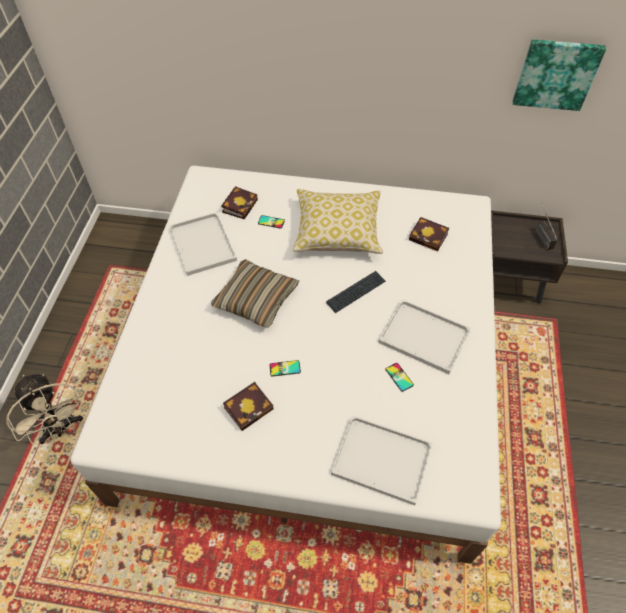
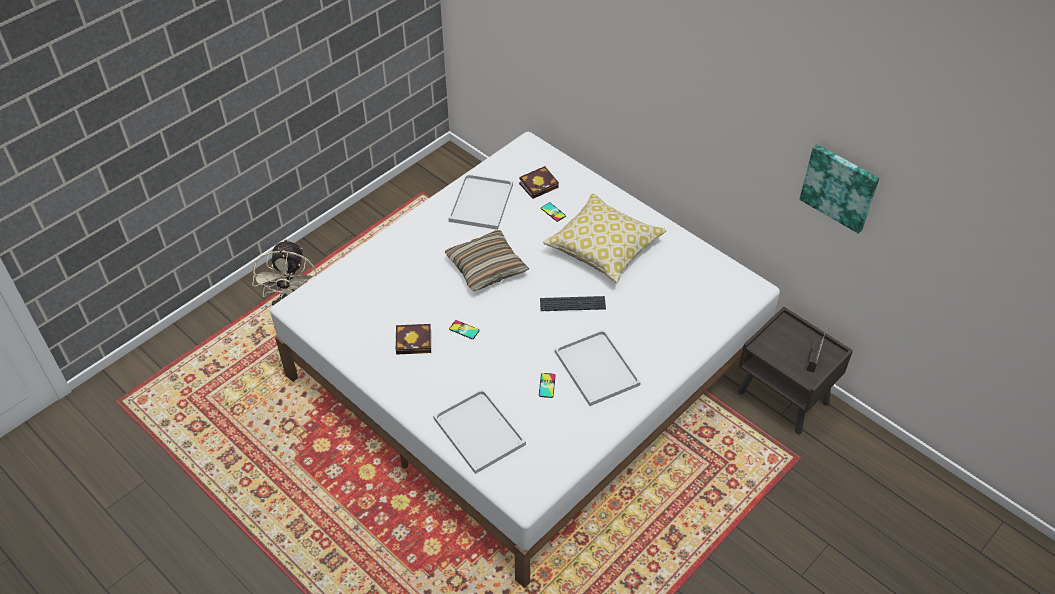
camera: 35 degrees right, 5 degrees down
book [409,217,449,252] -> none

